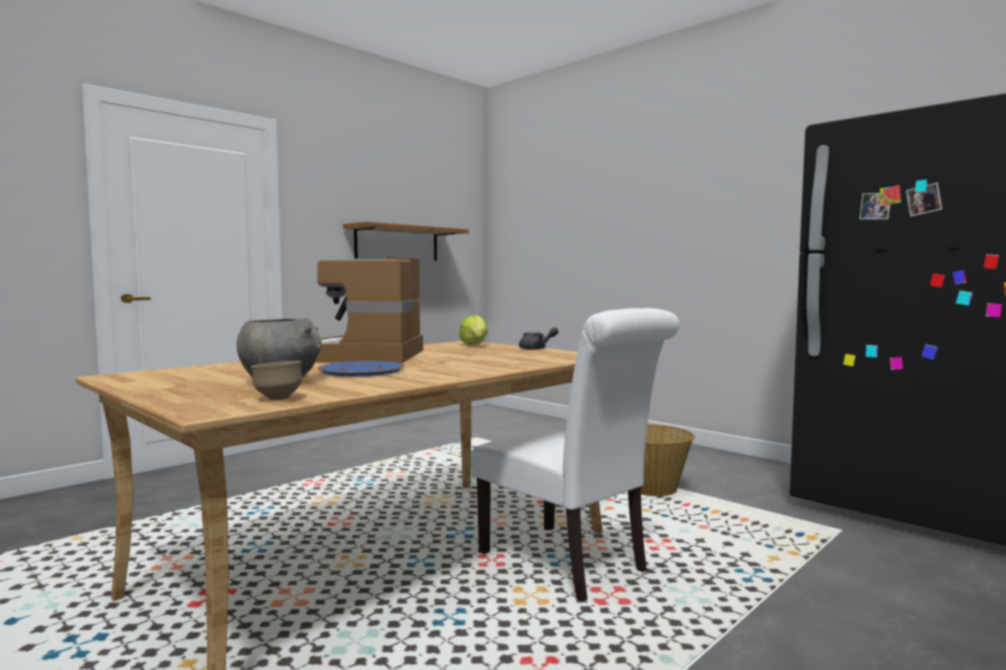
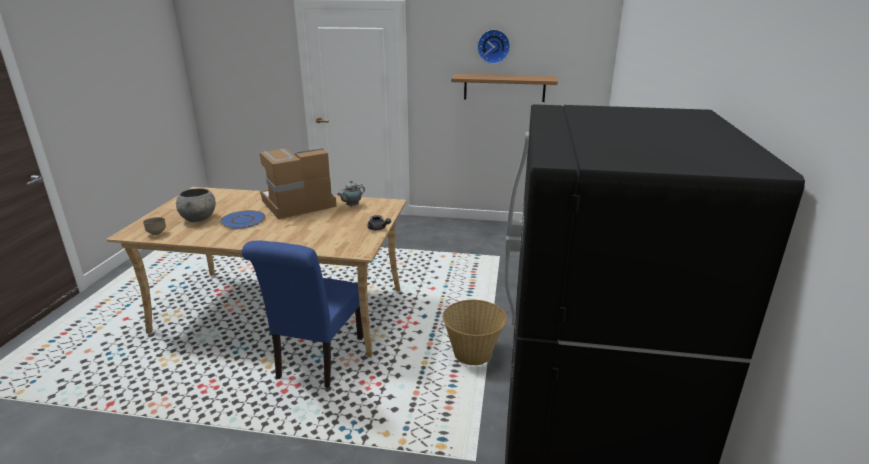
camera: 55 degrees right, 20 degrees up
lettuce [459,315,488,345] -> none
white chair [471,308,680,602] -> blue chair [241,241,363,388]
none -> teapot [337,180,365,207]
none -> wall clock [477,29,510,64]

